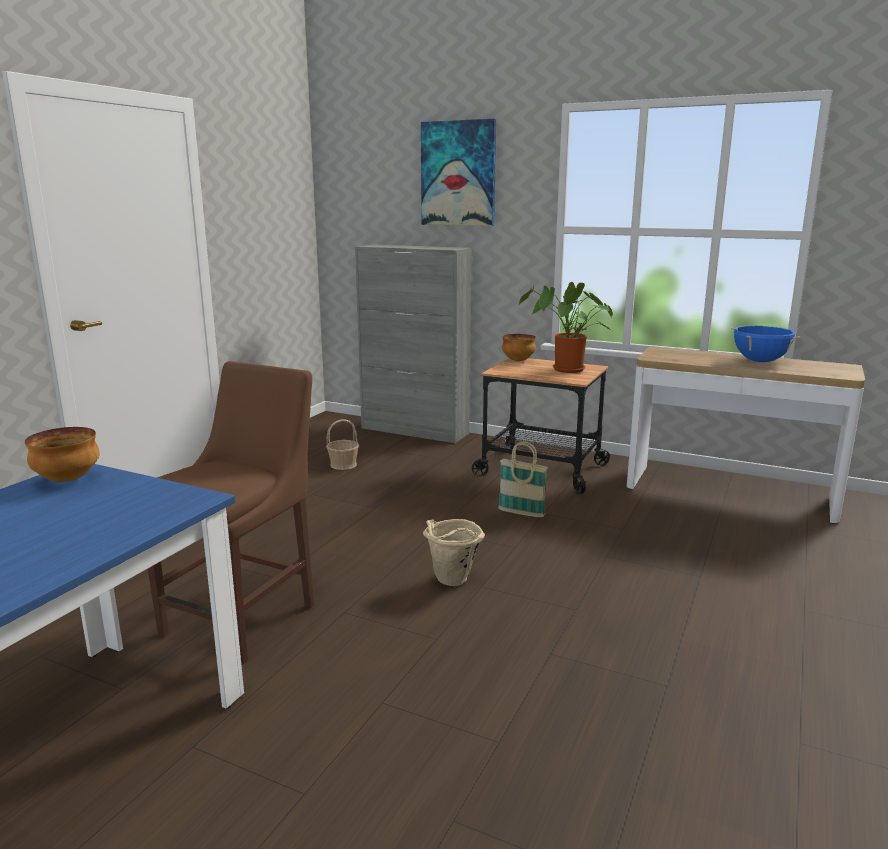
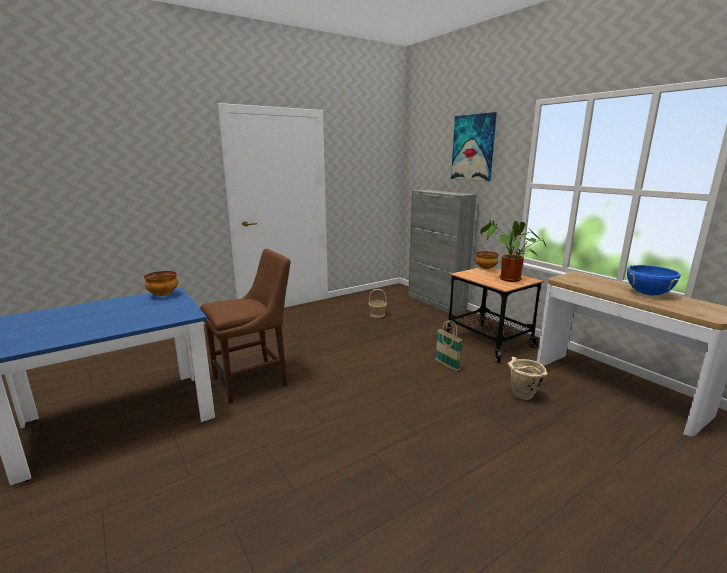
camera: 30 degrees right, 0 degrees up
beige bucket [423,519,485,586] -> beige bucket moved to [508,357,548,400]

